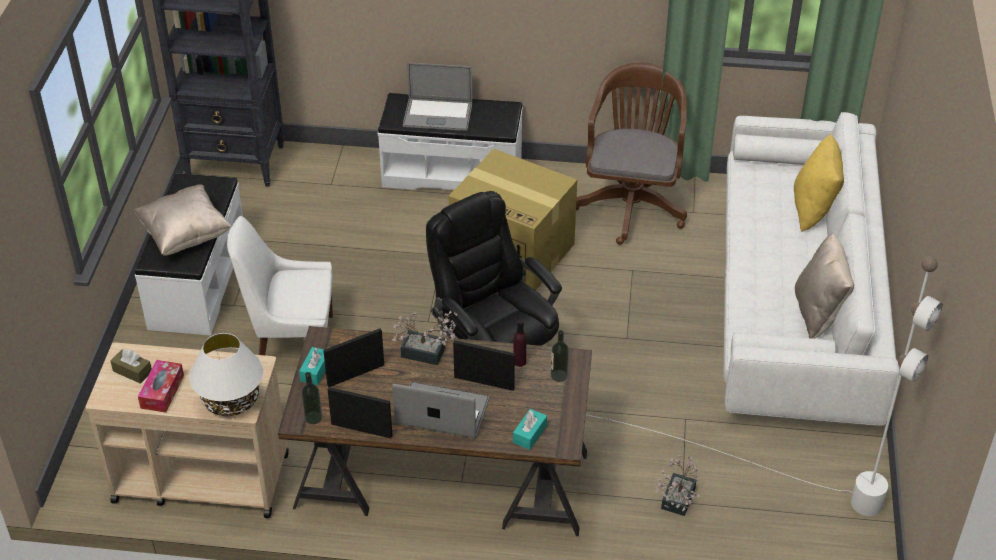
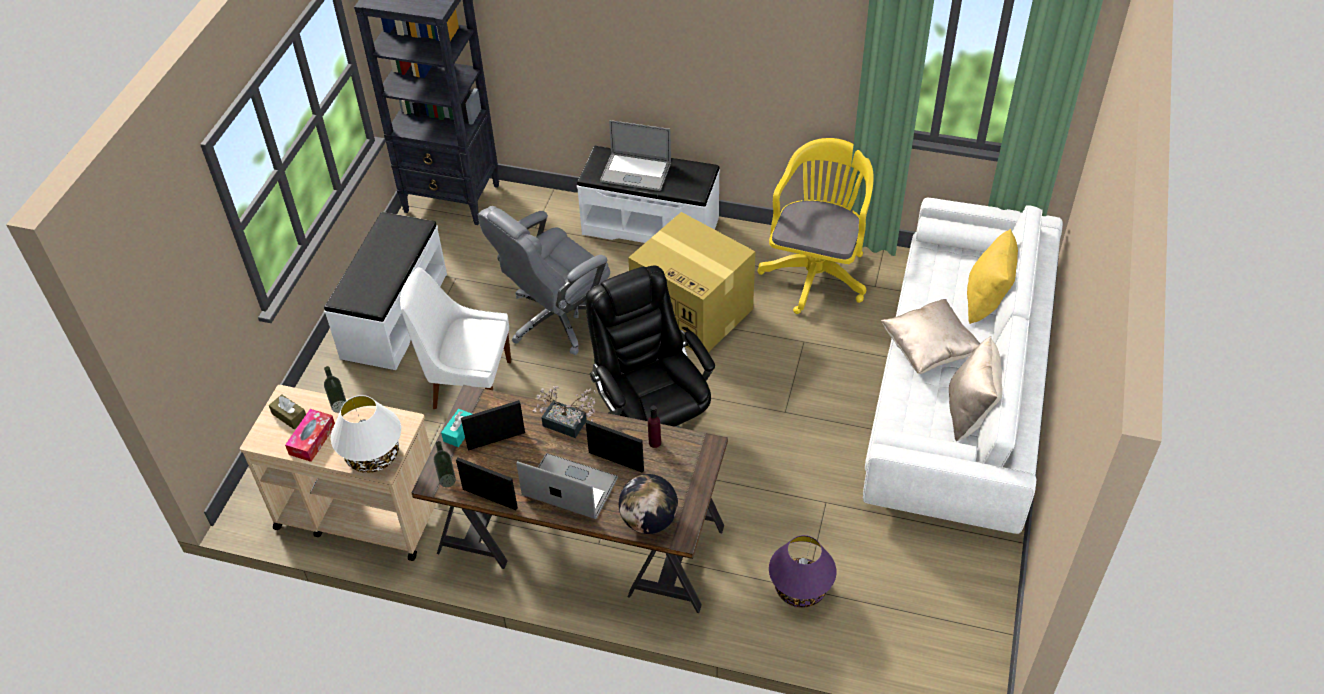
camera: 10 degrees right, 5 degrees up
beige pillow [133,185,232,256] -> beige pillow moved to [881,299,980,374]
turquoise tissue box [513,409,547,450] -> globe [619,474,678,534]
bottle [551,330,569,382] -> bottle moved to [324,366,346,413]
brown office chair [576,62,687,245] -> yellow office chair [758,138,873,314]
white floor lamp [588,257,943,516] -> none
potted plant [655,455,700,516] -> purple table lamp [769,535,836,607]
none -> grey office chair [478,206,610,355]

